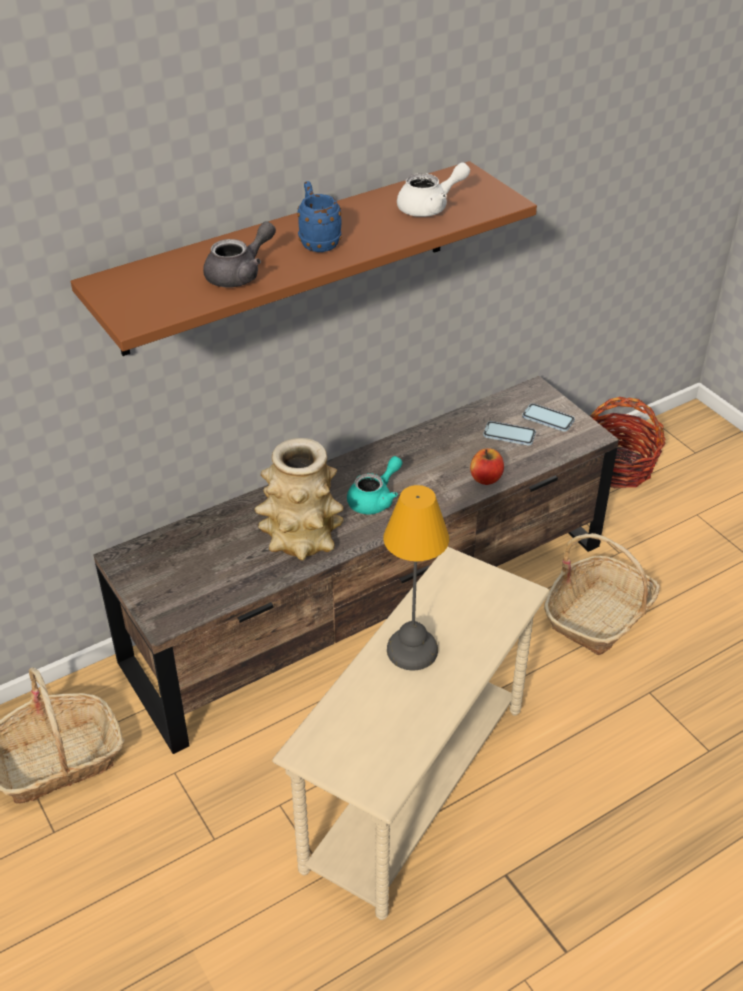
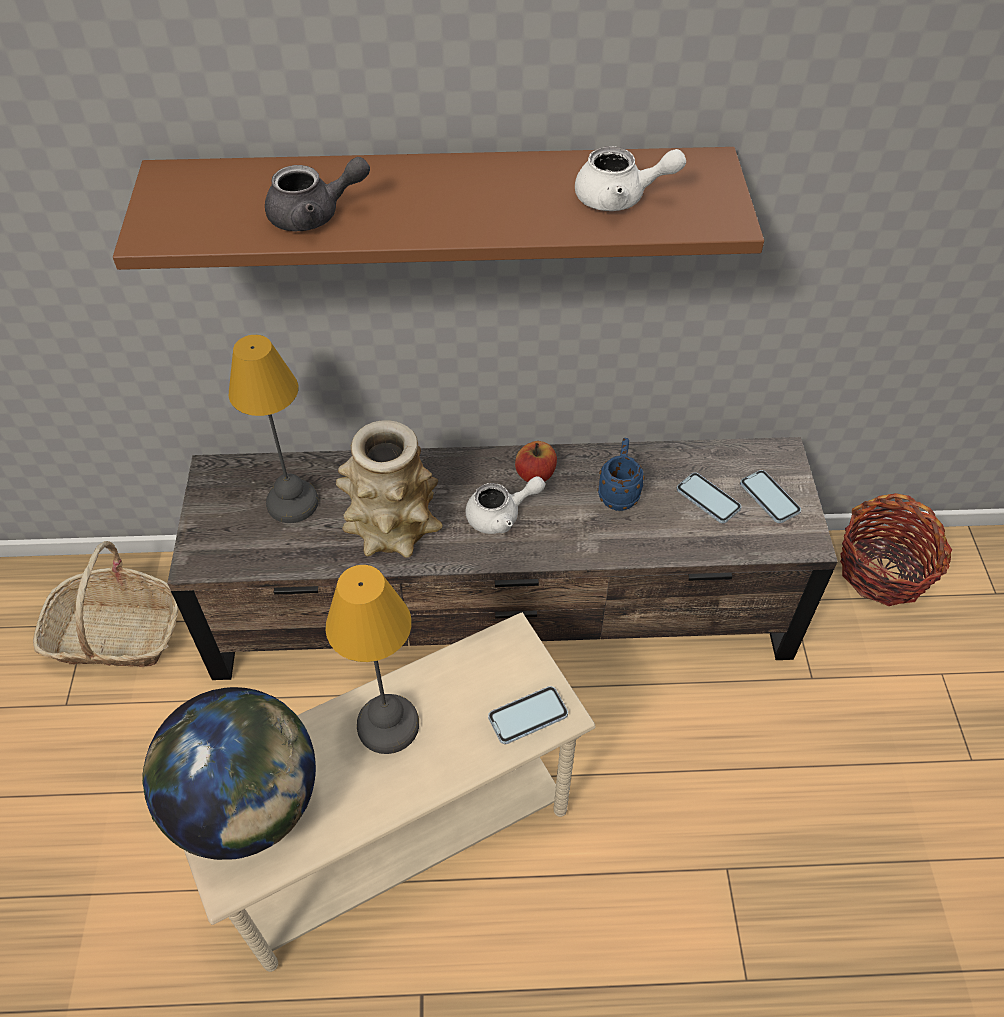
camera: 30 degrees right, 10 degrees up
blue mug [297,181,342,252] -> blue mug moved to [597,438,645,511]
turquoise teapot [347,456,402,515] -> white teapot [466,476,545,534]
apple [470,448,504,485] -> apple moved to [515,441,557,482]
basket [544,533,660,655] -> none
none -> globe [142,687,316,860]
none -> table lamp [229,335,319,523]
none -> phone [488,686,568,744]

